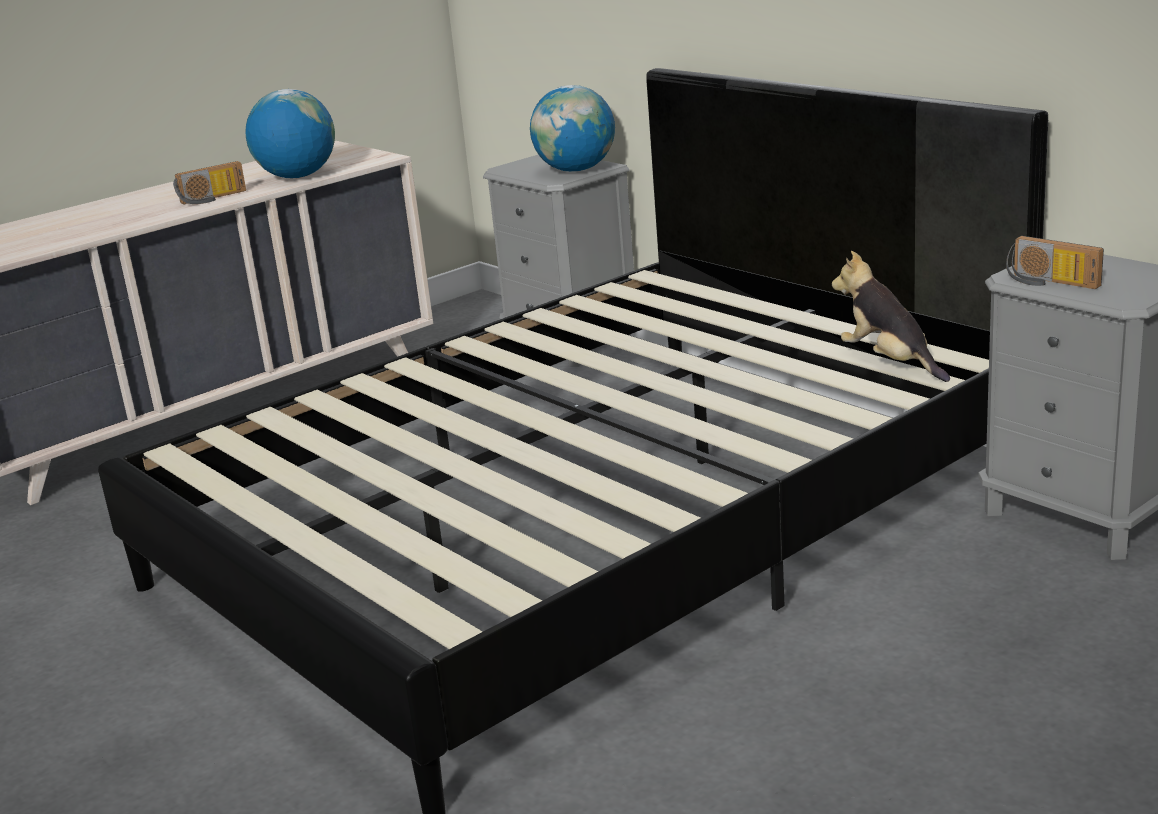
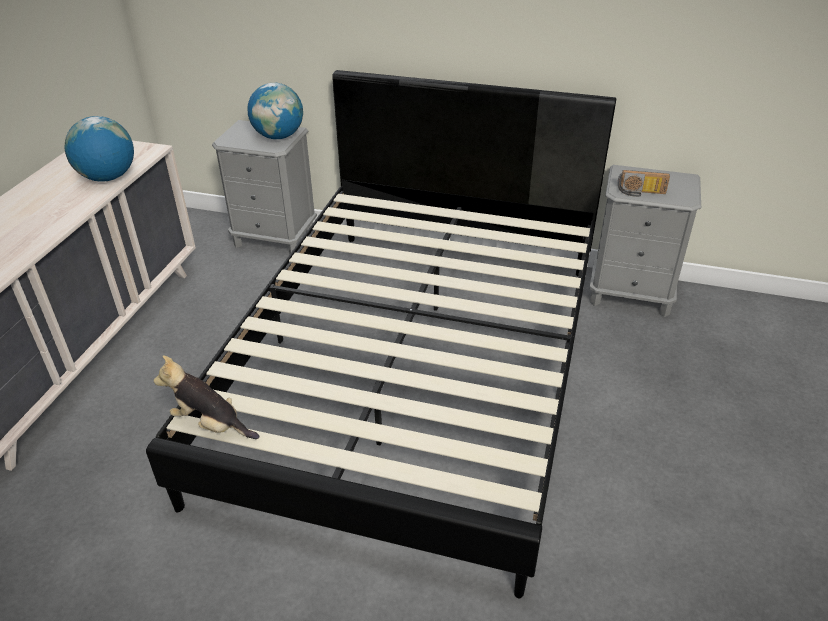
camera: 35 degrees left, 15 degrees up
radio [173,161,246,205] -> none
plush toy [832,251,950,382] -> plush toy moved to [154,355,260,439]

